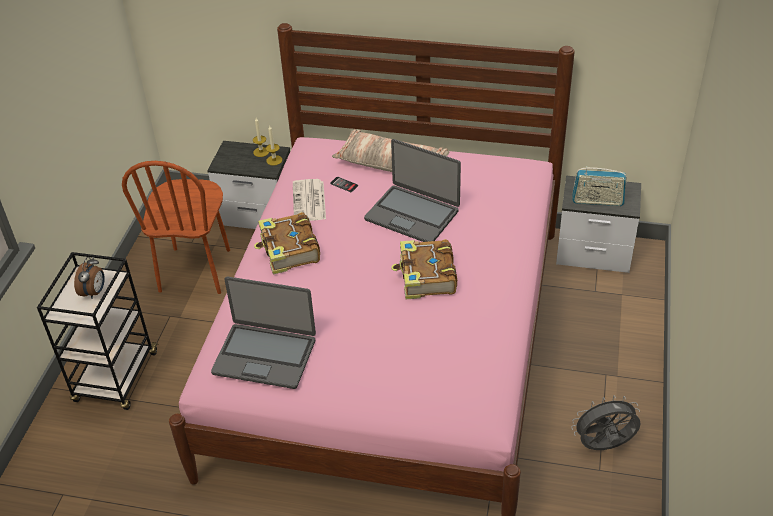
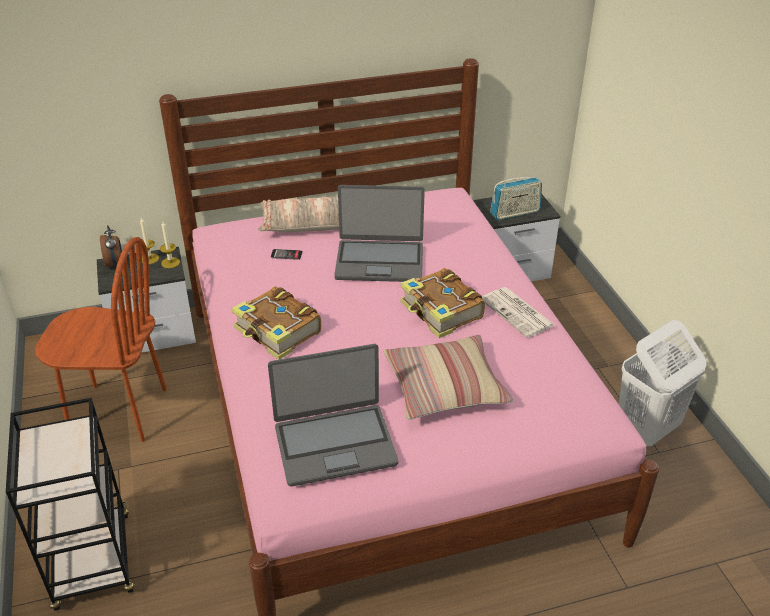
camera: 30 degrees left, 5 degrees down
alarm clock [74,257,105,299] -> alarm clock moved to [100,225,122,267]
brown chair [122,161,230,294] -> brown chair turned 60 degrees counterclockwise [35,237,167,442]
newspaper [293,179,326,221] -> newspaper moved to [482,287,556,338]
grey fan [571,395,641,450] -> white laundry basket [619,320,706,447]
none -> pillow [384,335,513,420]

